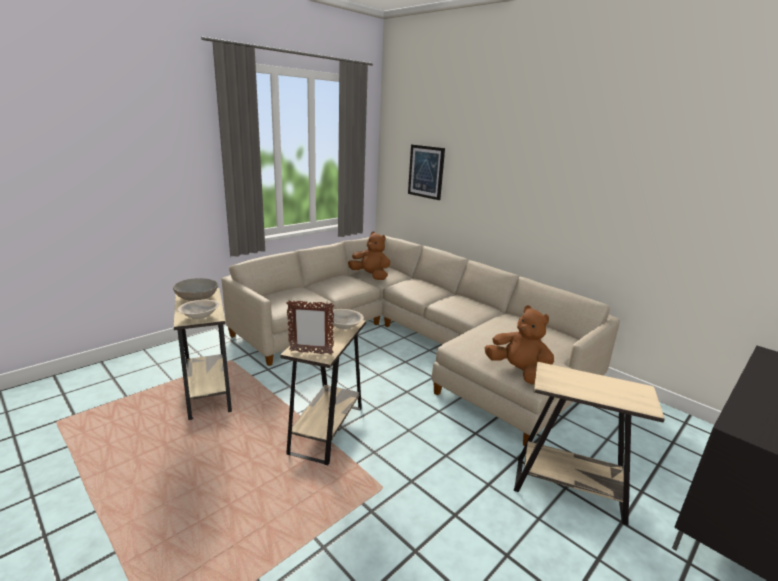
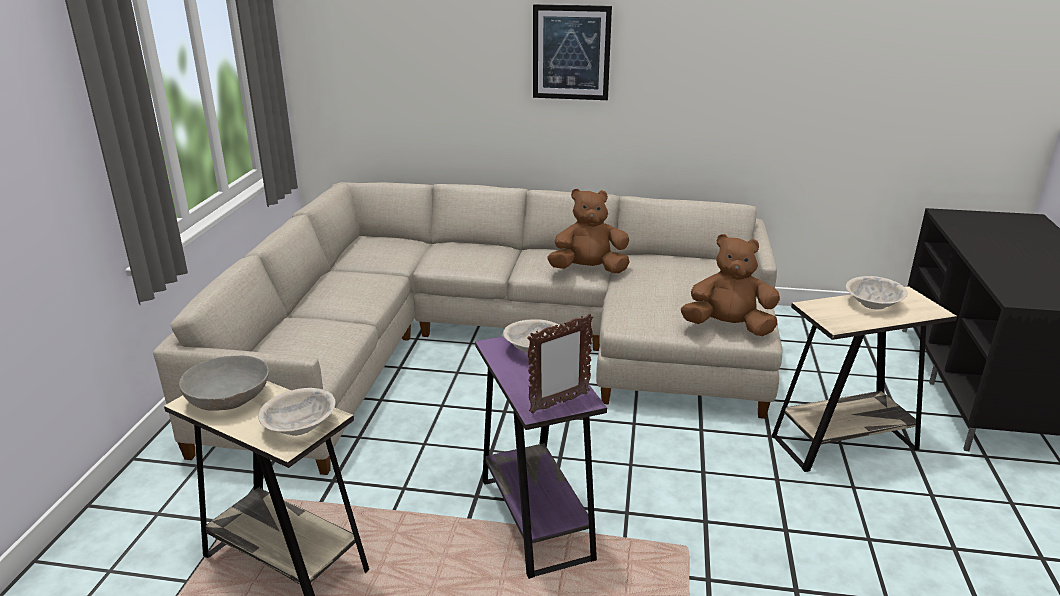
camera: 35 degrees left, 5 degrees up
beige side table [280,320,366,465] -> purple side table [475,336,607,579]
brown plush toy [348,231,390,280] -> brown plush toy moved to [547,188,630,273]
picture [408,144,445,200] -> picture moved to [533,4,612,100]
none -> beige bowl [846,276,908,309]

